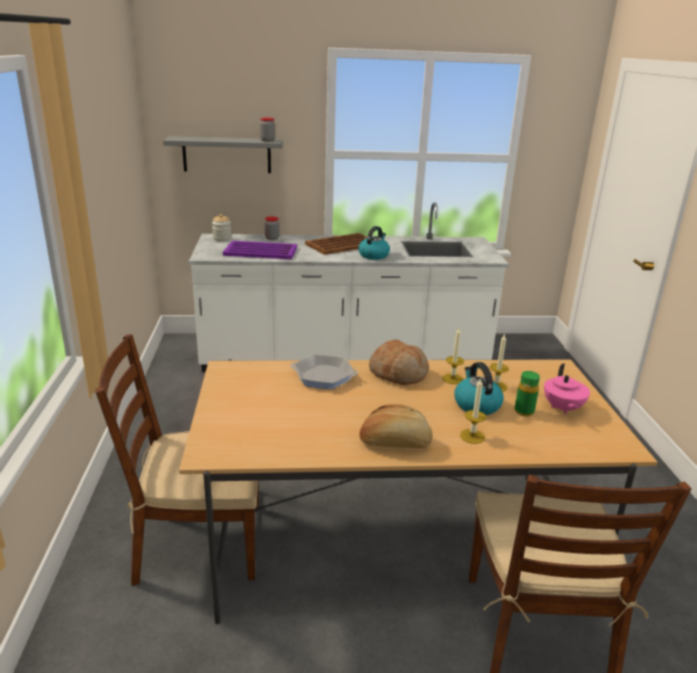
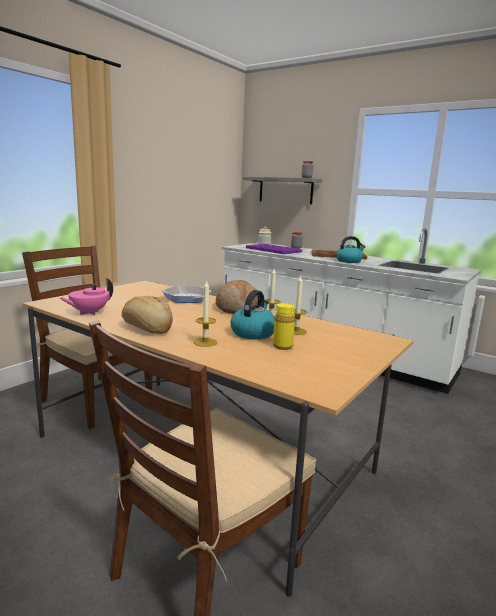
camera: 40 degrees right, 10 degrees down
green bottle [515,371,540,416] -> yellow bottle [273,303,295,350]
pink teapot [544,364,590,414] -> pink teapot moved to [60,278,113,315]

